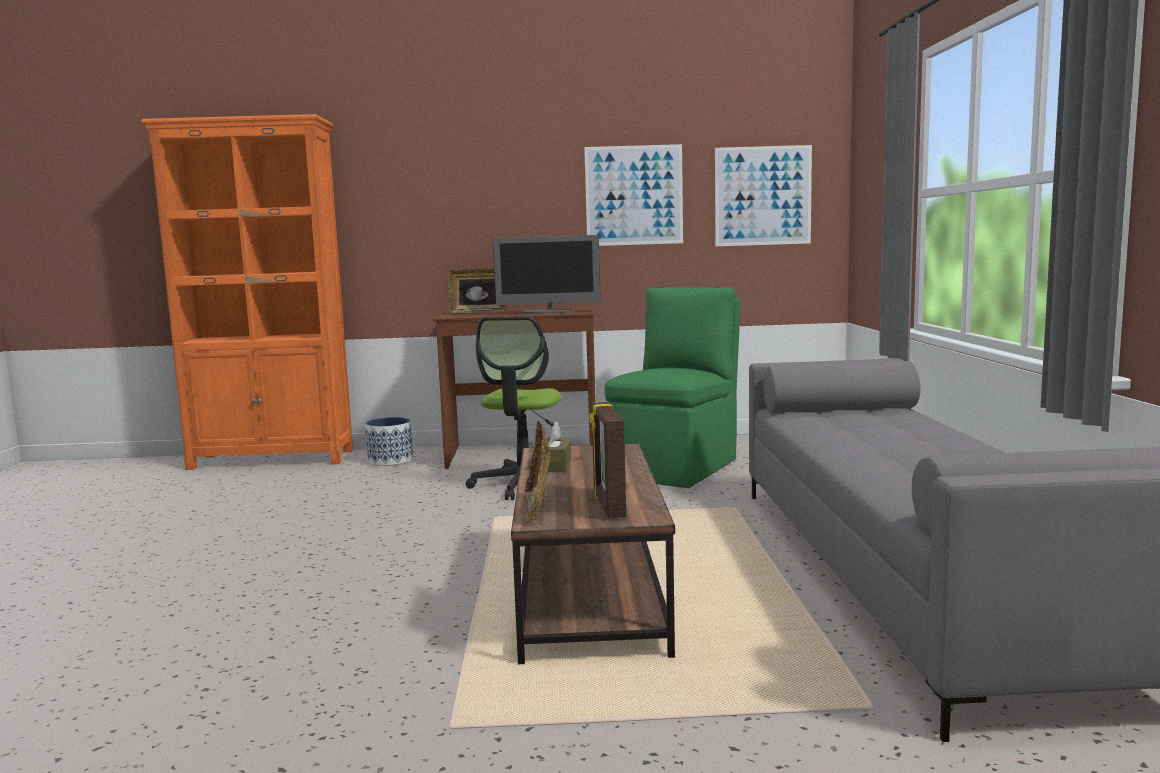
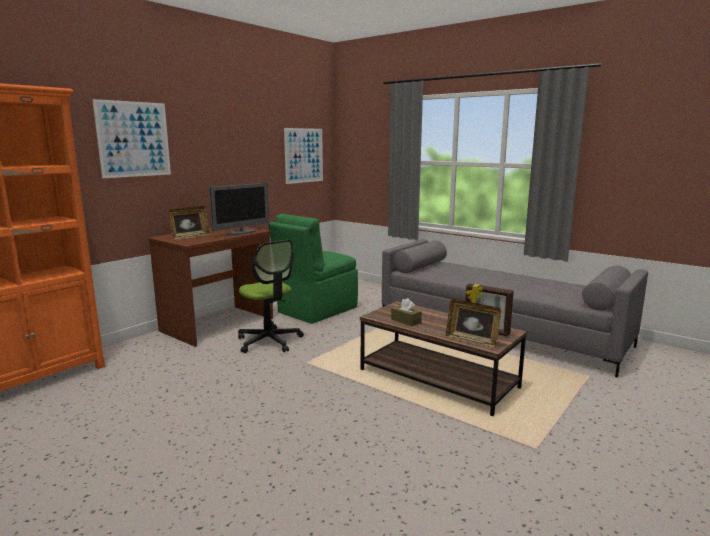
camera: 50 degrees left, 5 degrees up
planter [365,417,413,466] -> none
picture [584,144,683,246] -> picture moved to [92,99,171,178]
green chair [605,287,741,488] -> green chair turned 120 degrees counterclockwise [268,214,358,324]

